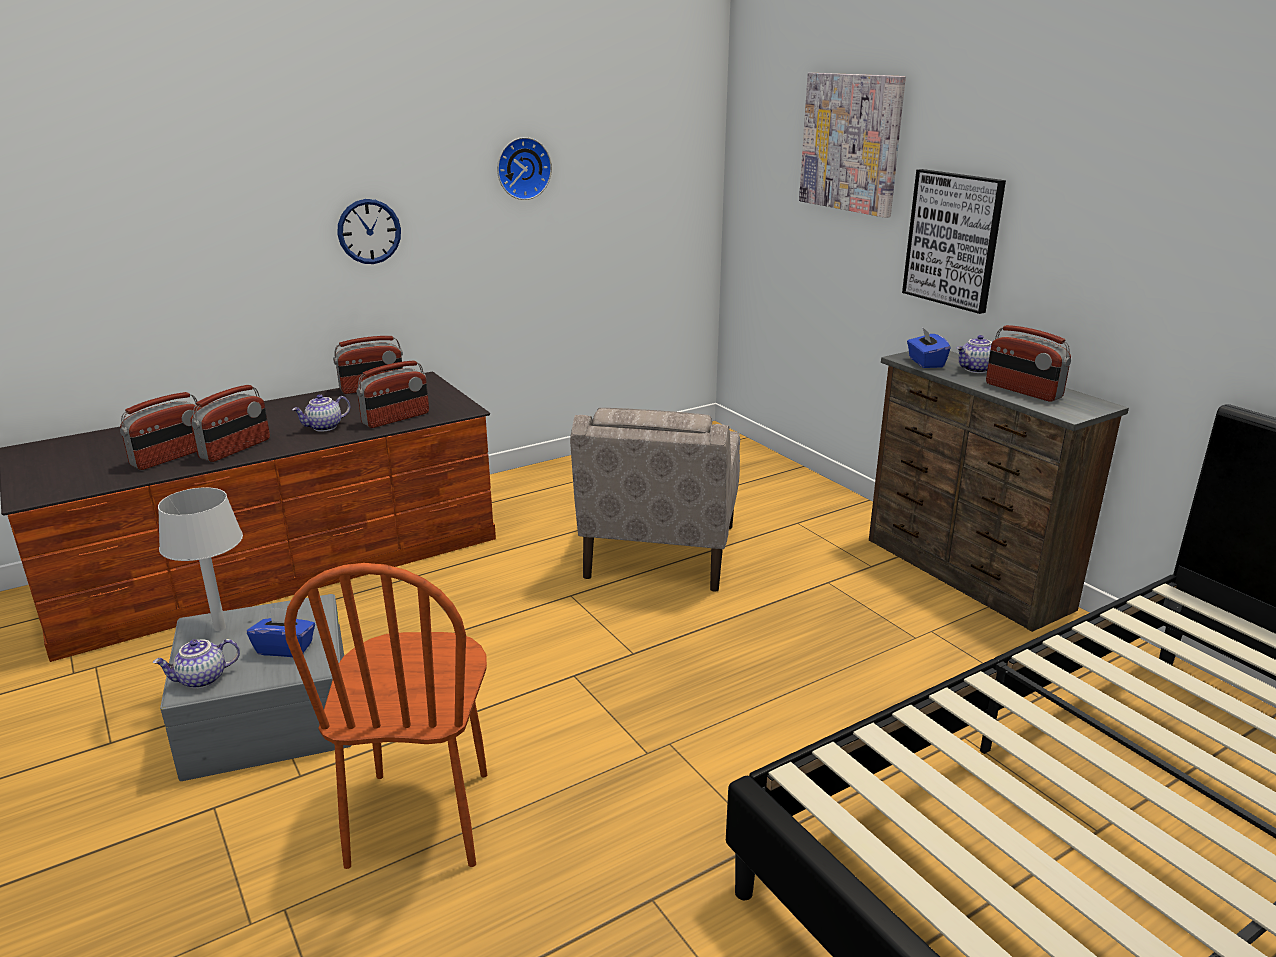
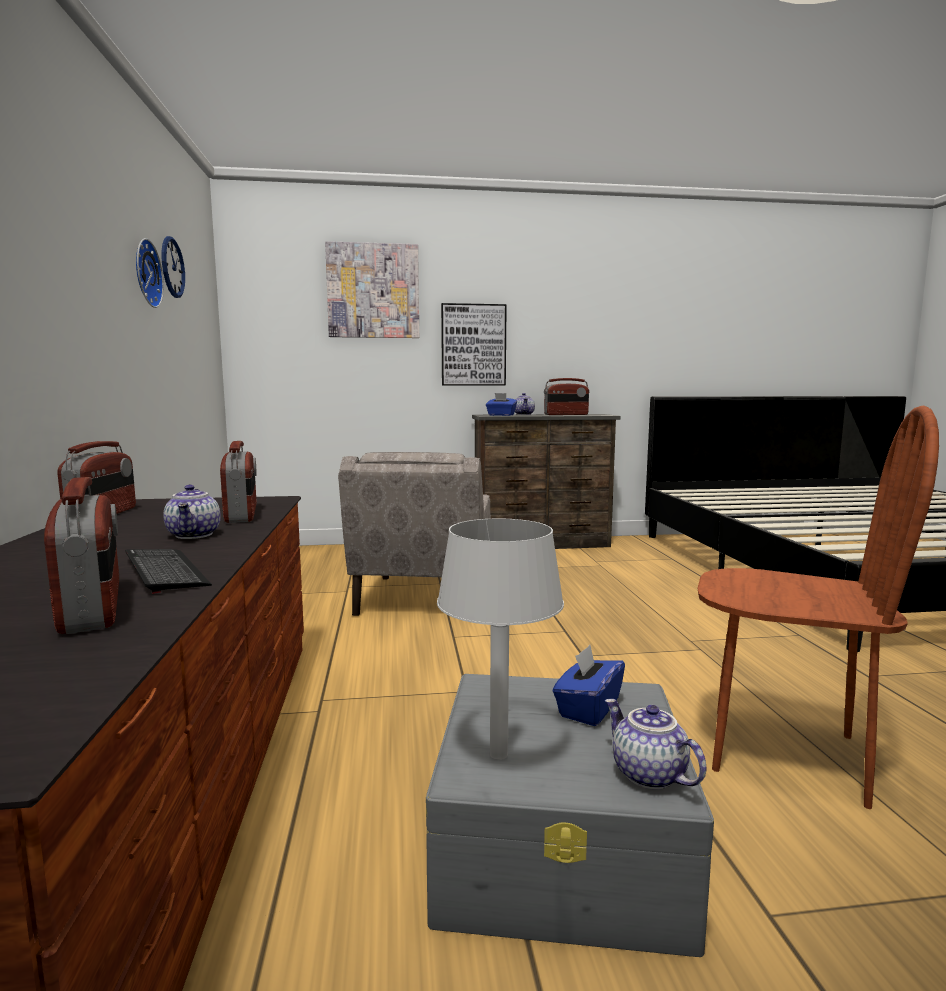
camera: 65 degrees left, 15 degrees down
teapot [153,639,240,689] -> teapot turned 150 degrees clockwise [605,699,707,790]
radio [190,385,270,462] -> keyboard [125,549,212,594]
wall clock [337,199,401,264] -> wall clock moved to [161,236,185,298]
beige armchair [570,408,740,591] -> beige armchair turned 60 degrees clockwise [338,452,491,616]

